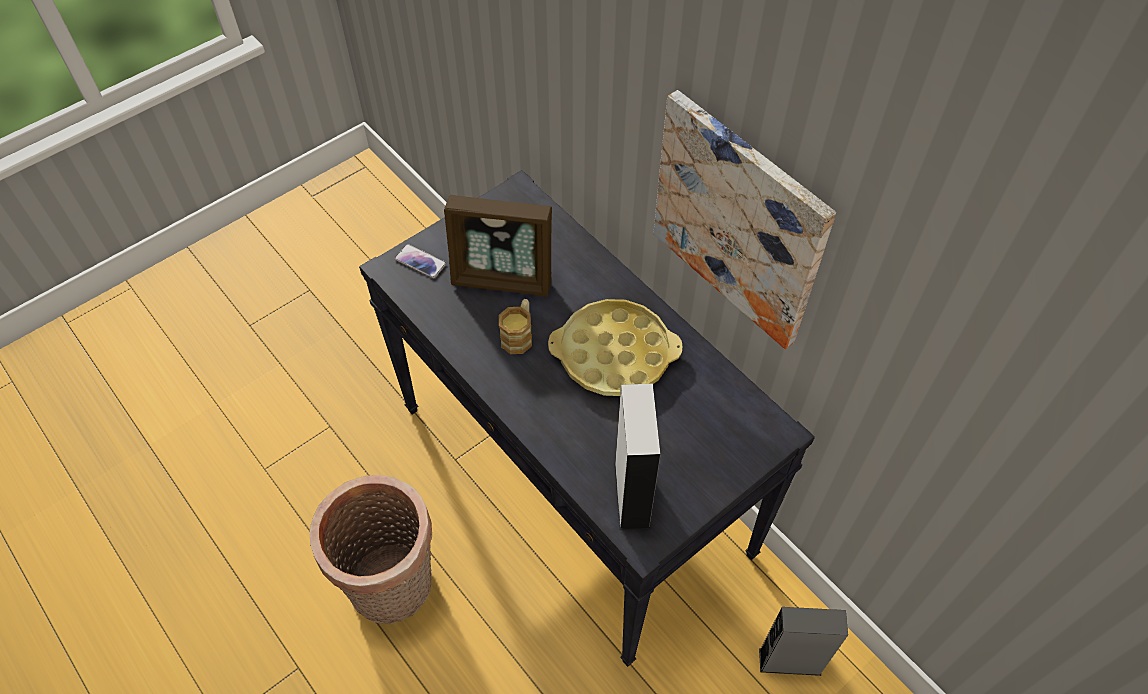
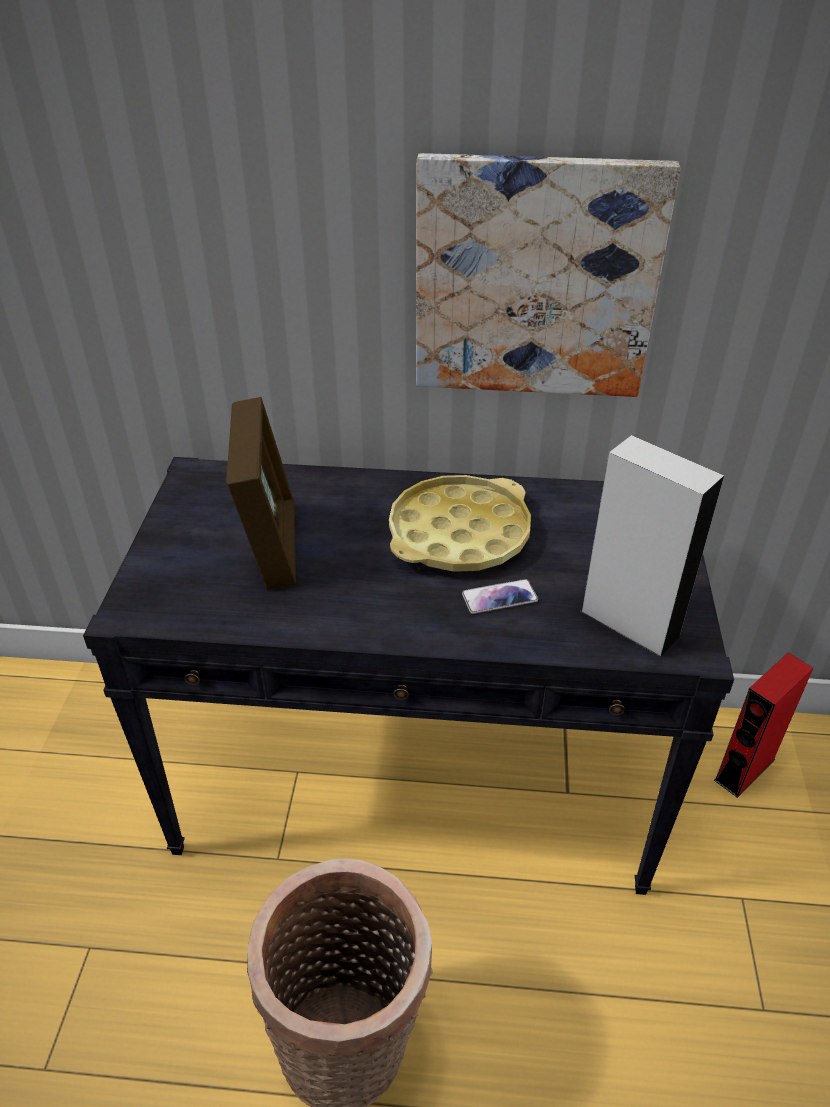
camera: 45 degrees left, 15 degrees down
phone [395,244,446,278] -> phone moved to [462,579,538,614]
picture frame [444,195,552,297] -> picture frame turned 60 degrees counterclockwise [226,397,296,590]
mug [499,299,532,354] -> none
grey speaker [759,607,848,676] -> red speaker [714,653,813,798]

